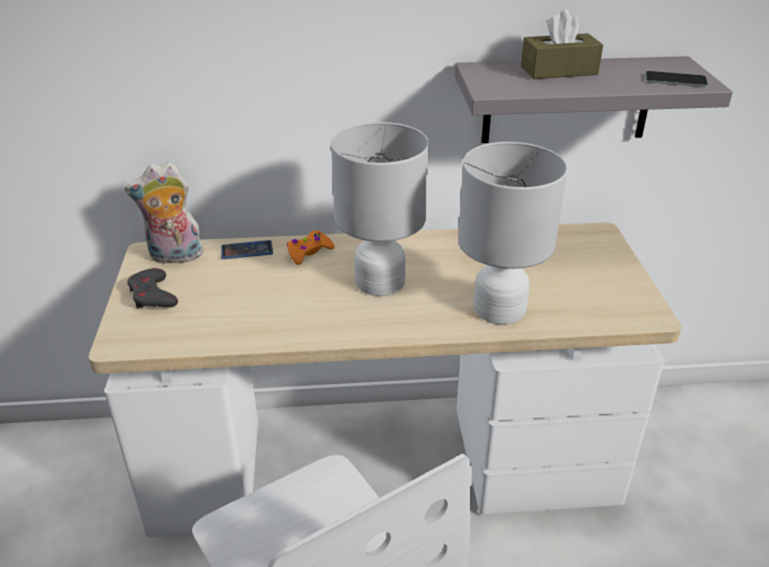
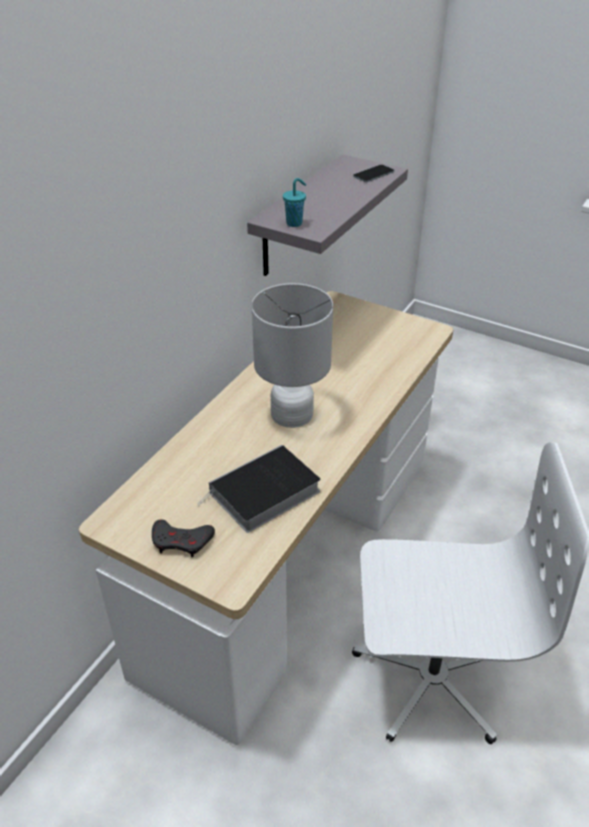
camera: 55 degrees left, 5 degrees up
plush toy [125,162,203,264] -> none
phone [221,240,273,259] -> none
orange game controller [287,230,335,265] -> none
grey table lamp [458,142,567,324] -> none
brown tissue box [521,9,603,79] -> none
none -> book [198,445,320,533]
none -> turquoise cup [283,178,306,227]

